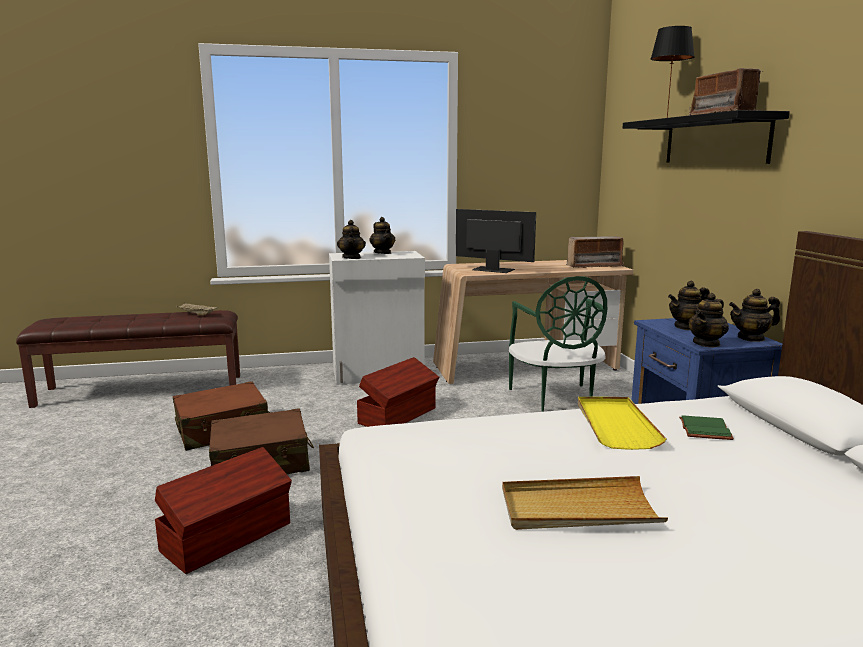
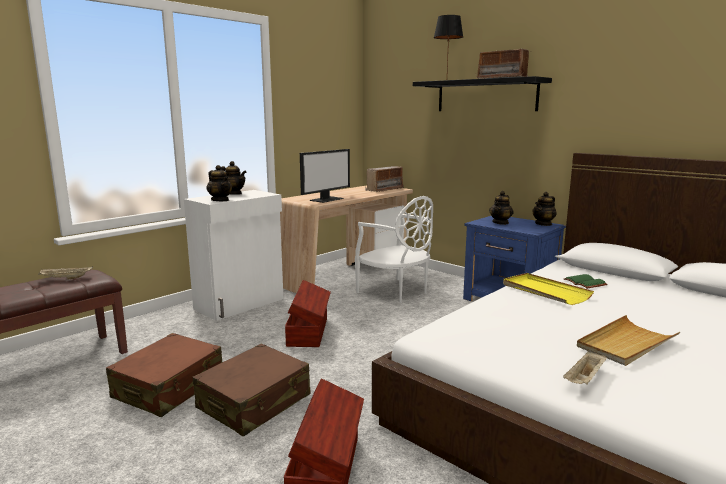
camera: 35 degrees left, 0 degrees up
monitor [456,209,536,273] -> monitor turned 135 degrees clockwise [300,149,350,203]
green chair [509,276,607,412] -> white chair [355,196,433,303]
teapot [688,293,729,348] -> none
none -> beige tray [563,350,607,385]

